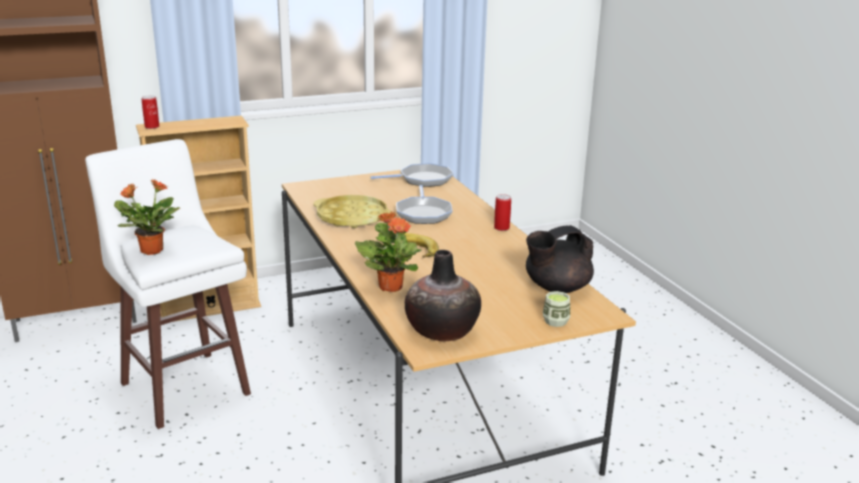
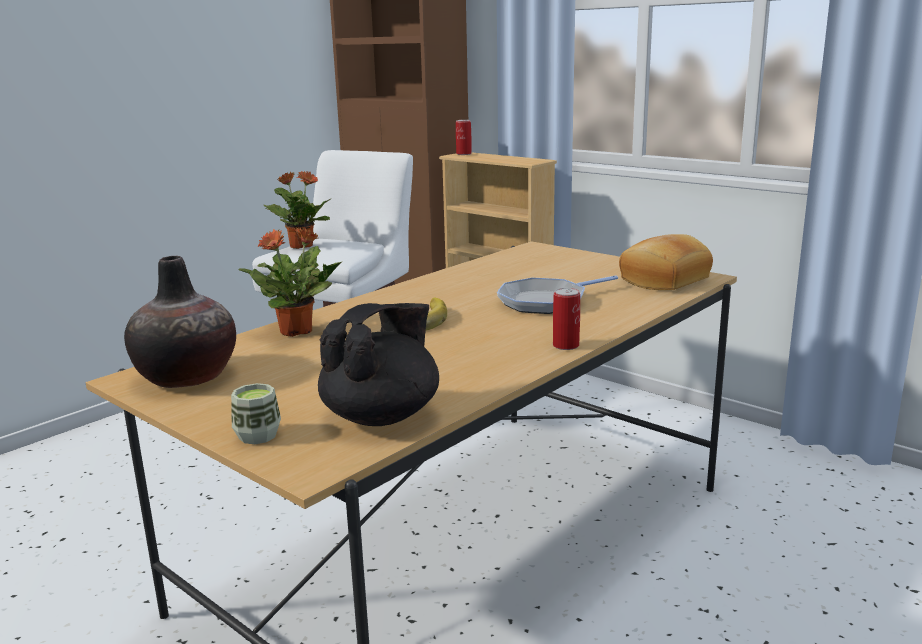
camera: 65 degrees right, 5 degrees down
yellow tray [313,195,391,228] -> none
frying pan [370,163,454,187] -> bread [619,234,713,290]
black teapot [526,225,594,293] -> black teapot turned 90 degrees clockwise [318,303,439,426]

